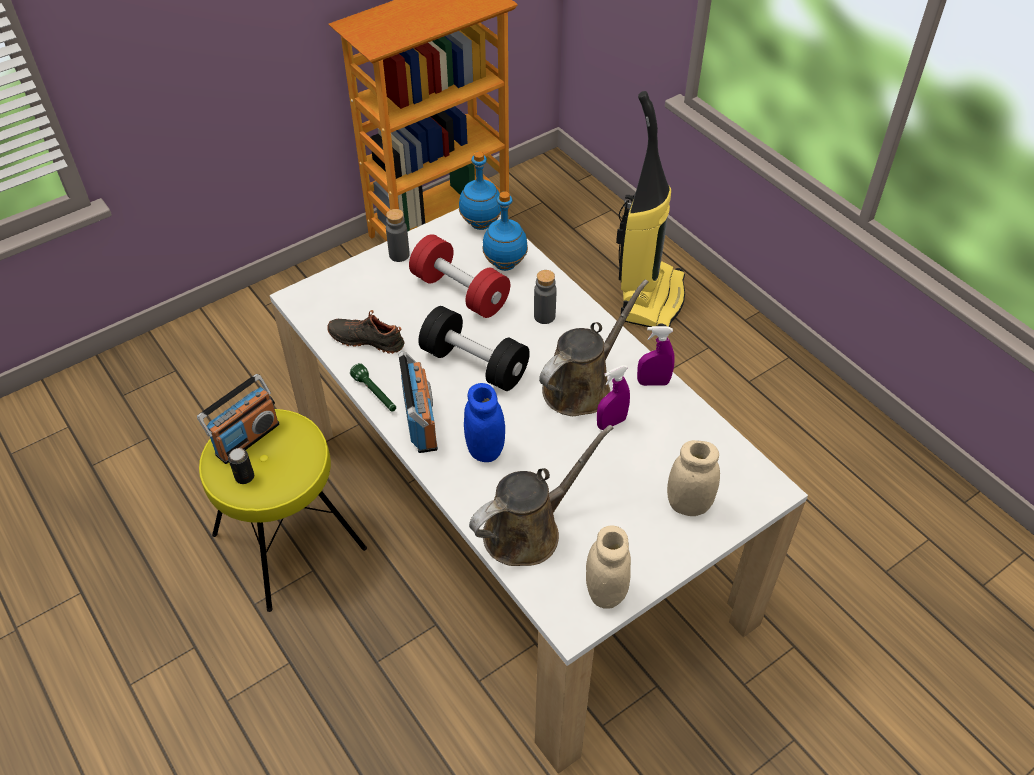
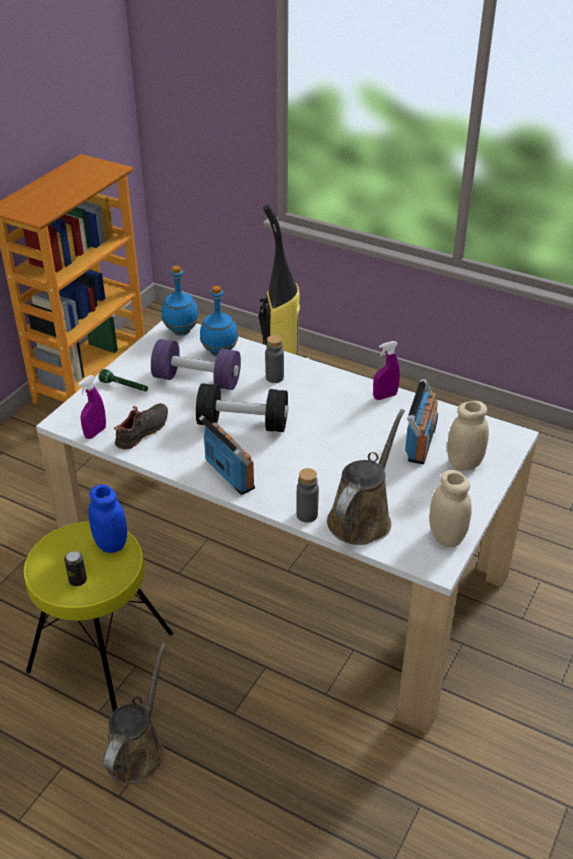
camera: 25 degrees left, 10 degrees down
radio [197,374,279,464] -> radio moved to [405,379,438,464]
black shoe [327,310,405,354] -> black shoe turned 135 degrees clockwise [114,403,168,449]
green flashlight [350,363,396,412] -> green flashlight moved to [98,369,148,391]
grey bottle [386,209,410,262] -> grey bottle moved to [296,468,319,523]
red dumbbell [409,234,510,318] -> purple dumbbell [151,339,241,390]
blue jar [464,383,505,462] -> blue jar moved to [88,485,127,553]
brown watering can [539,280,648,416] -> brown watering can moved to [103,643,167,784]
purple spray bottle [597,365,630,430] -> purple spray bottle moved to [78,375,106,439]

